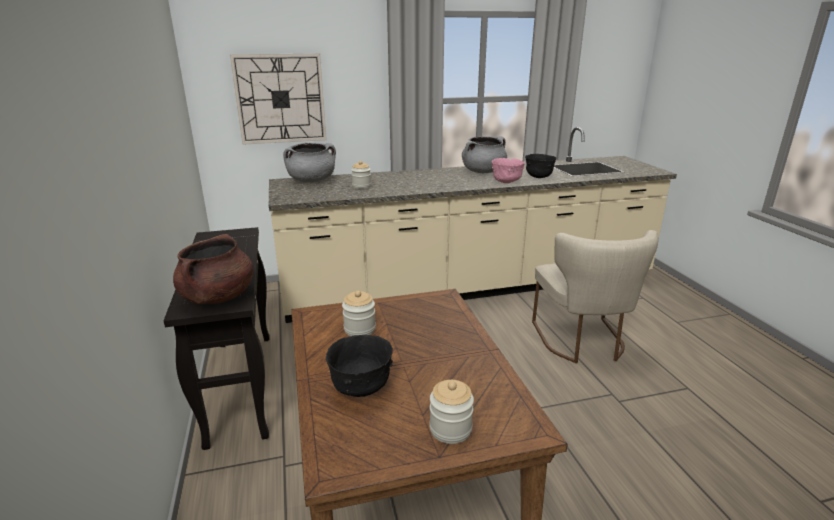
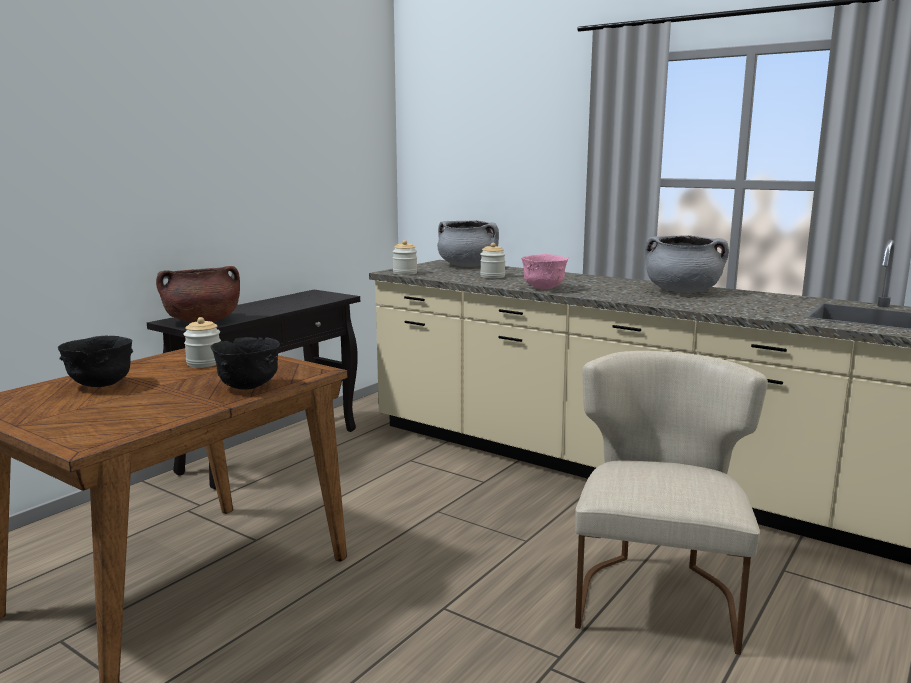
camera: 50 degrees right, 10 degrees down
wall clock [230,53,327,145] -> none
jar [429,380,474,444] -> jar moved to [393,240,417,275]
pink bowl [492,158,525,183] -> pink bowl moved to [521,254,568,289]
black bowl [525,154,556,178] -> black bowl moved to [211,337,280,390]
beige chair [532,230,658,363] -> beige chair turned 150 degrees clockwise [575,351,768,655]

